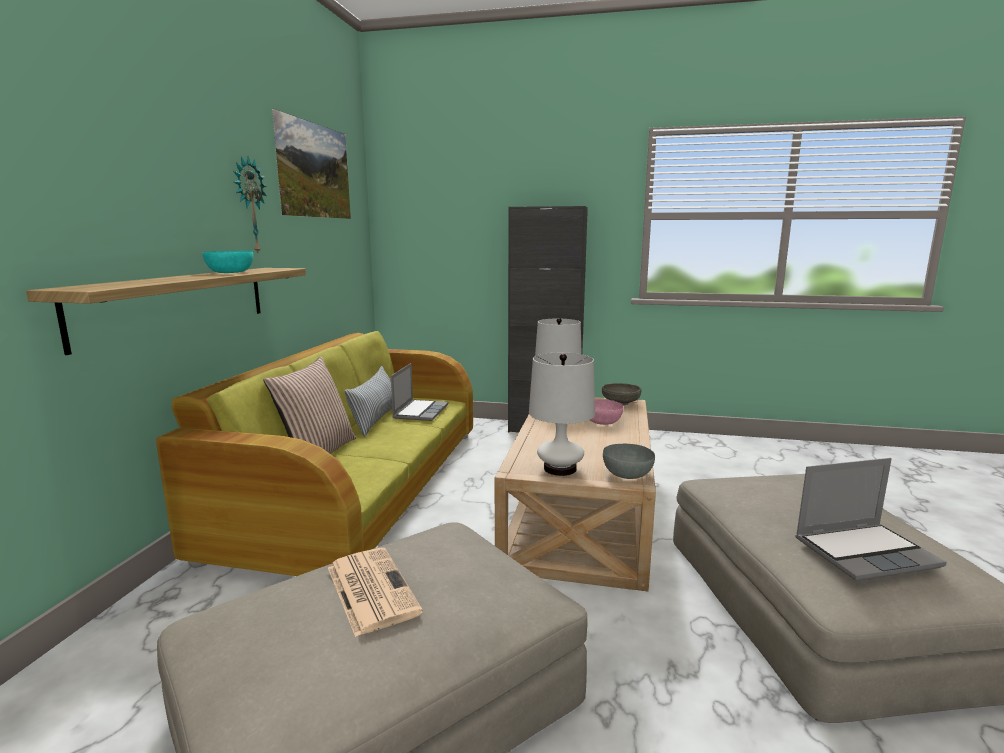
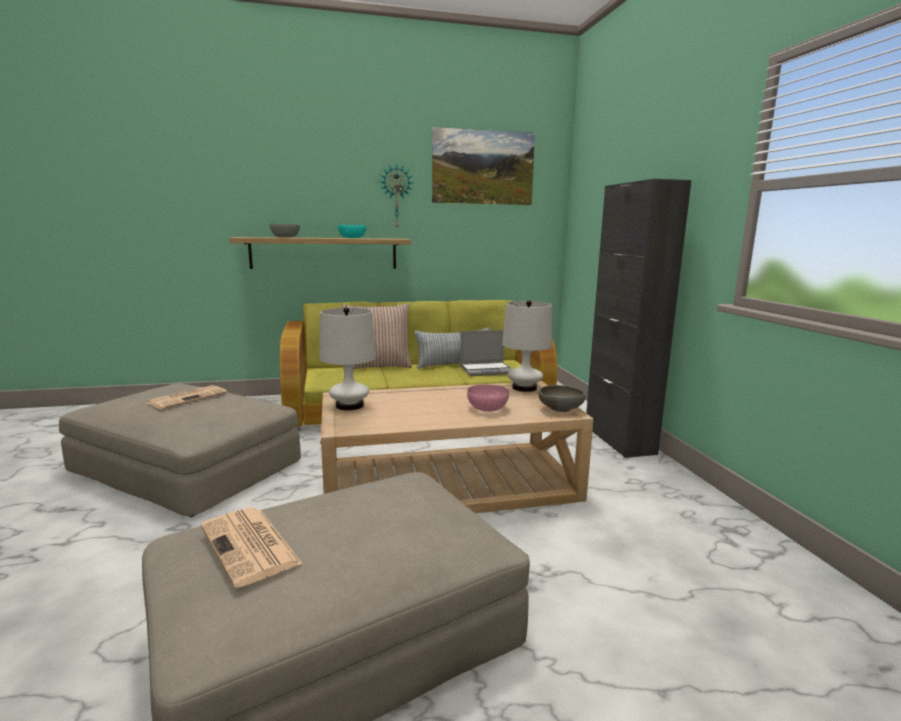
camera: 65 degrees right, 0 degrees up
grey bowl [603,444,655,479] -> grey bowl moved to [270,224,300,238]
laptop [795,458,947,581] -> newspaper [201,507,303,588]

